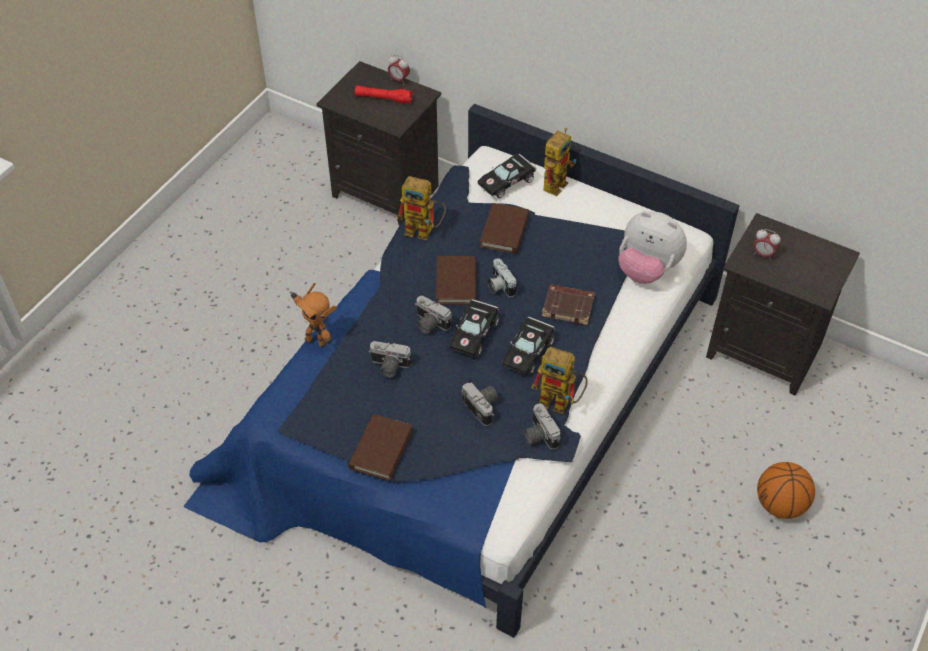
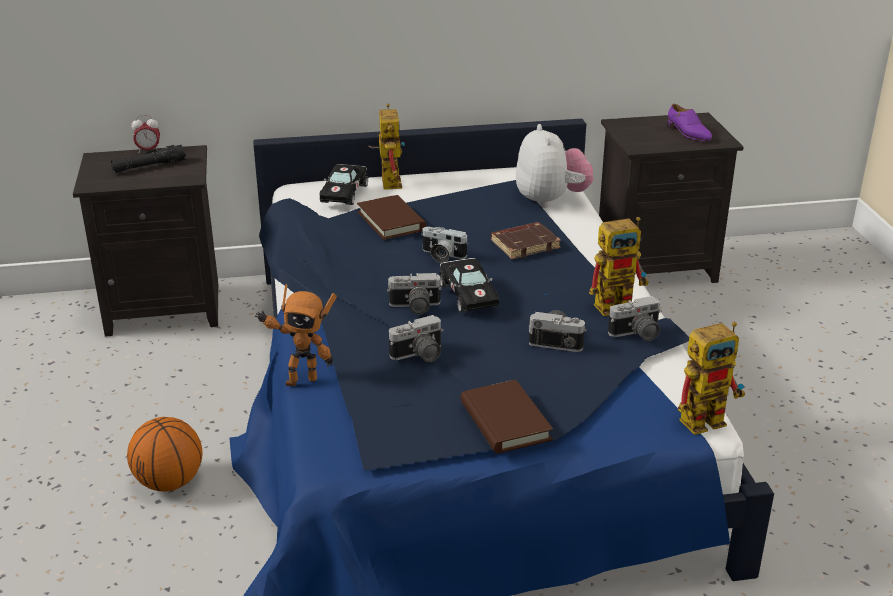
camera: 40 degrees left, 20 degrees down
red flashlight [355,86,413,104] -> black flashlight [111,145,186,173]
toy robot [396,176,446,240] -> toy robot moved to [678,322,745,435]
brown book [436,256,476,305] -> none
black toy car [502,316,555,375] -> none
camera [524,404,561,450] -> camera turned 45 degrees counterclockwise [608,296,662,341]
plush toy [619,211,687,284] -> plush toy turned 90 degrees counterclockwise [516,124,593,208]
alarm clock [753,229,780,260] -> none
basketball [757,462,815,519] -> basketball moved to [127,417,202,492]
none -> purple shoe [667,104,712,141]

